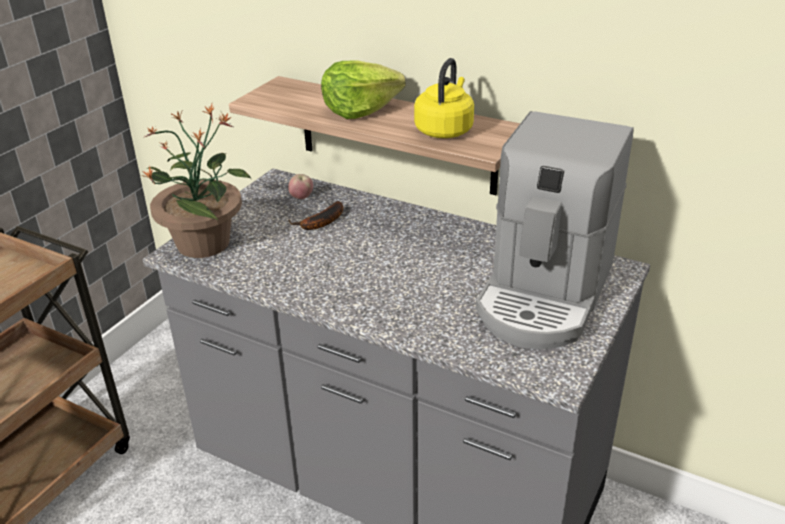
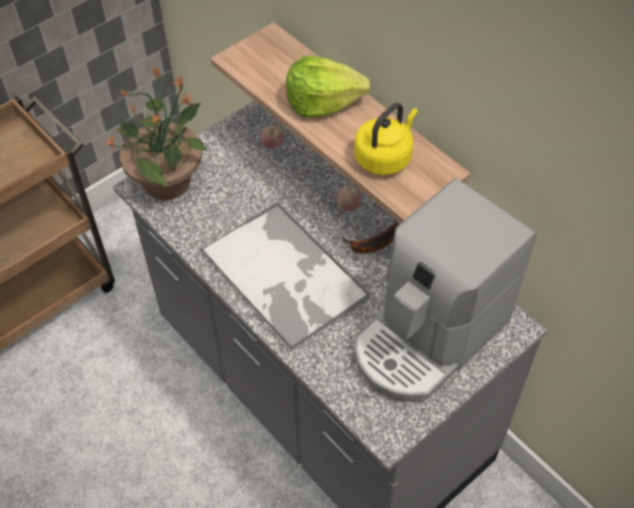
camera: 20 degrees right, 20 degrees up
banana [289,201,343,230] -> banana moved to [342,223,399,253]
none -> tray [201,201,371,352]
none -> apple [337,185,361,211]

